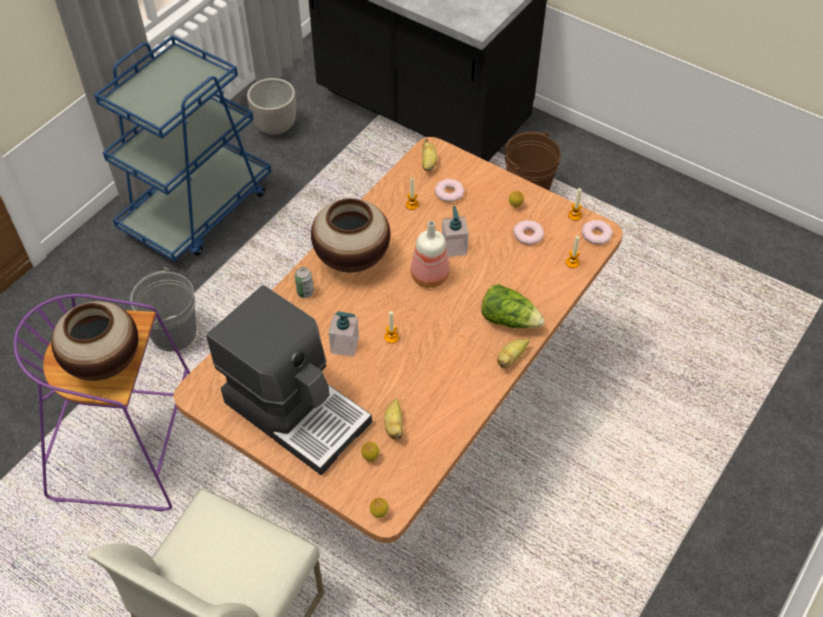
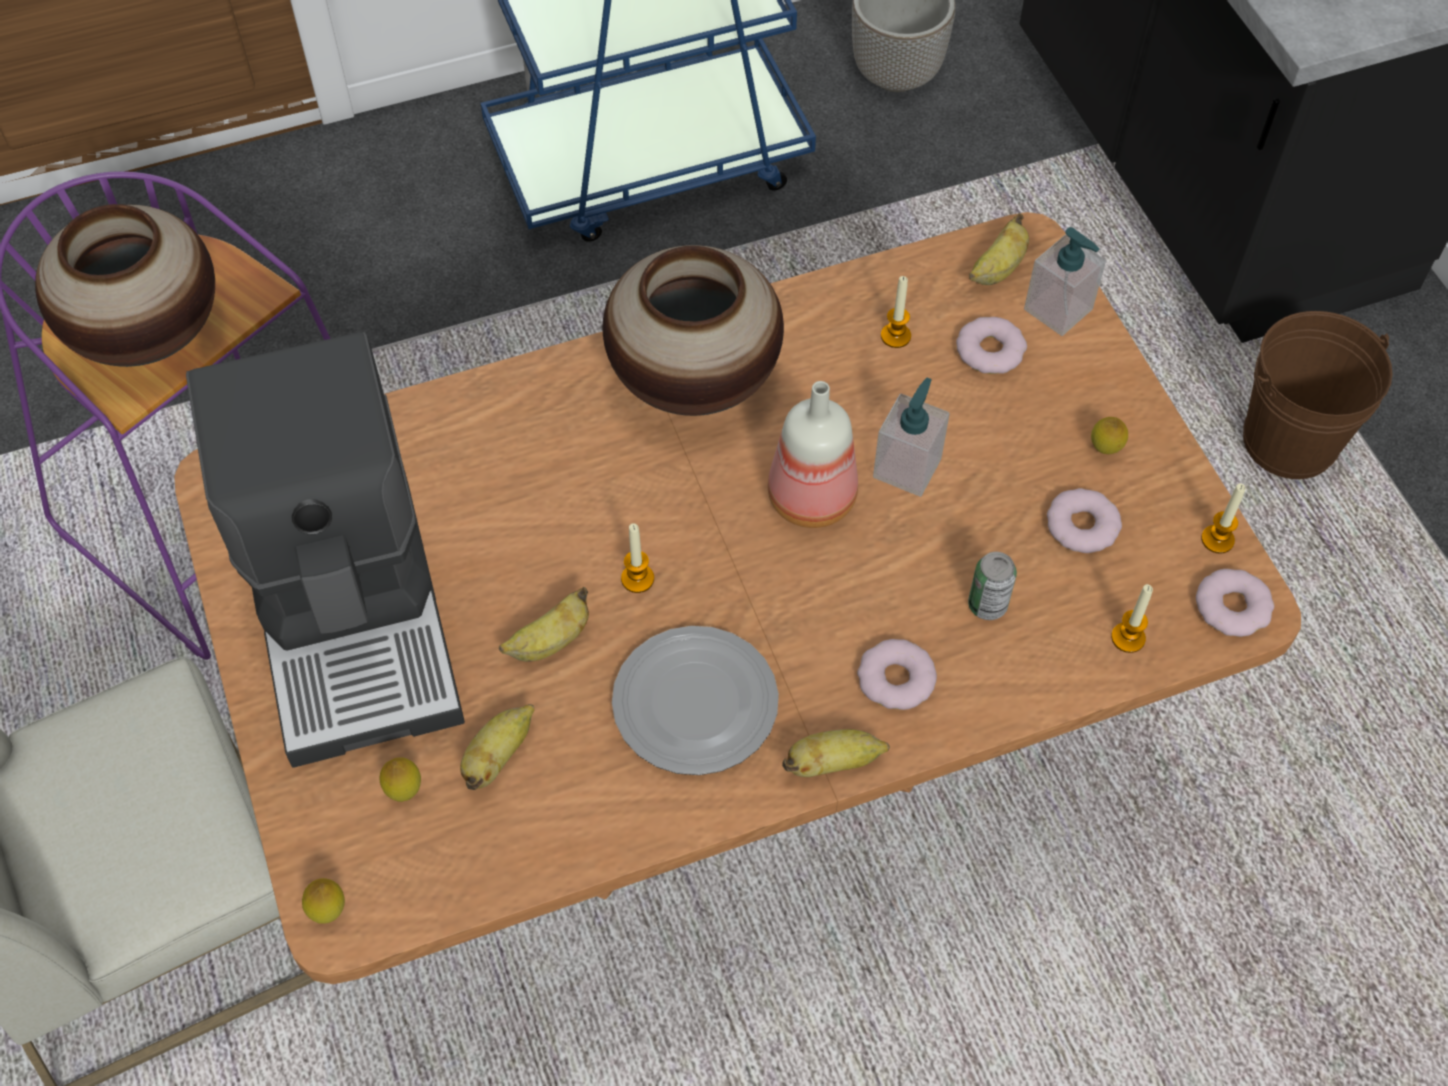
camera: 35 degrees right, 5 degrees up
grey bucket [130,267,197,351] -> none
can [295,267,314,298] -> can moved to [968,552,1017,620]
soap dispenser [328,311,359,357] -> soap dispenser moved to [1024,227,1106,336]
lettuce [481,284,545,328] -> donut [857,639,937,710]
none -> banana [499,587,589,662]
none -> plate [612,626,779,775]

